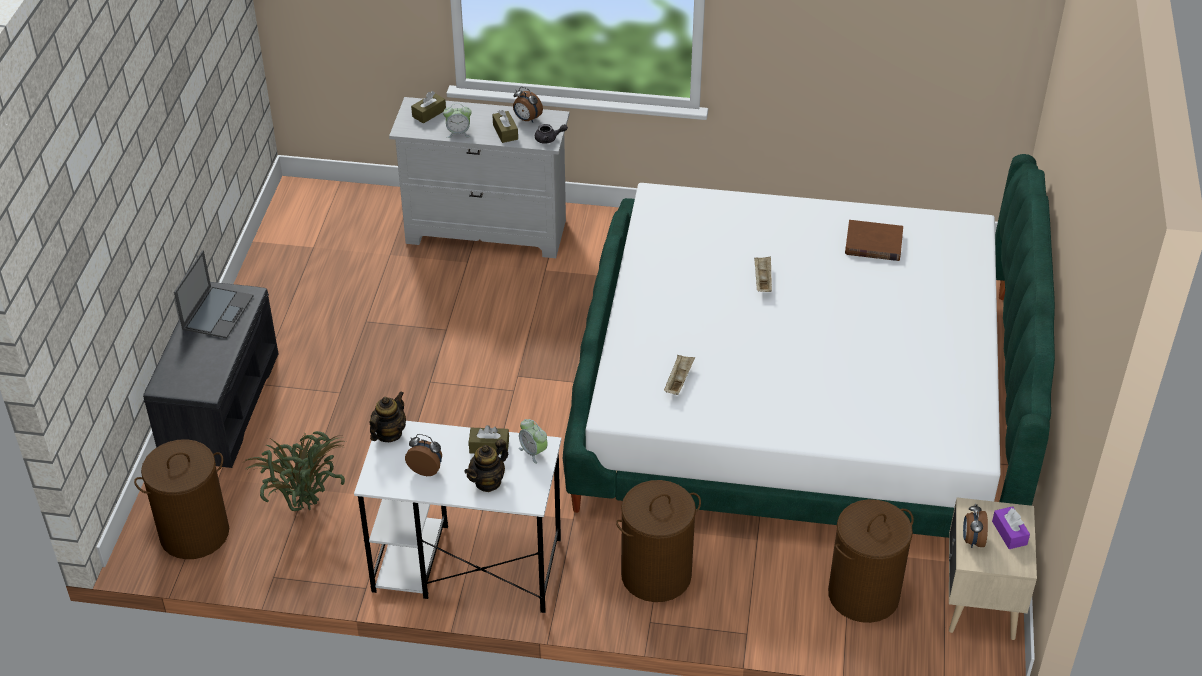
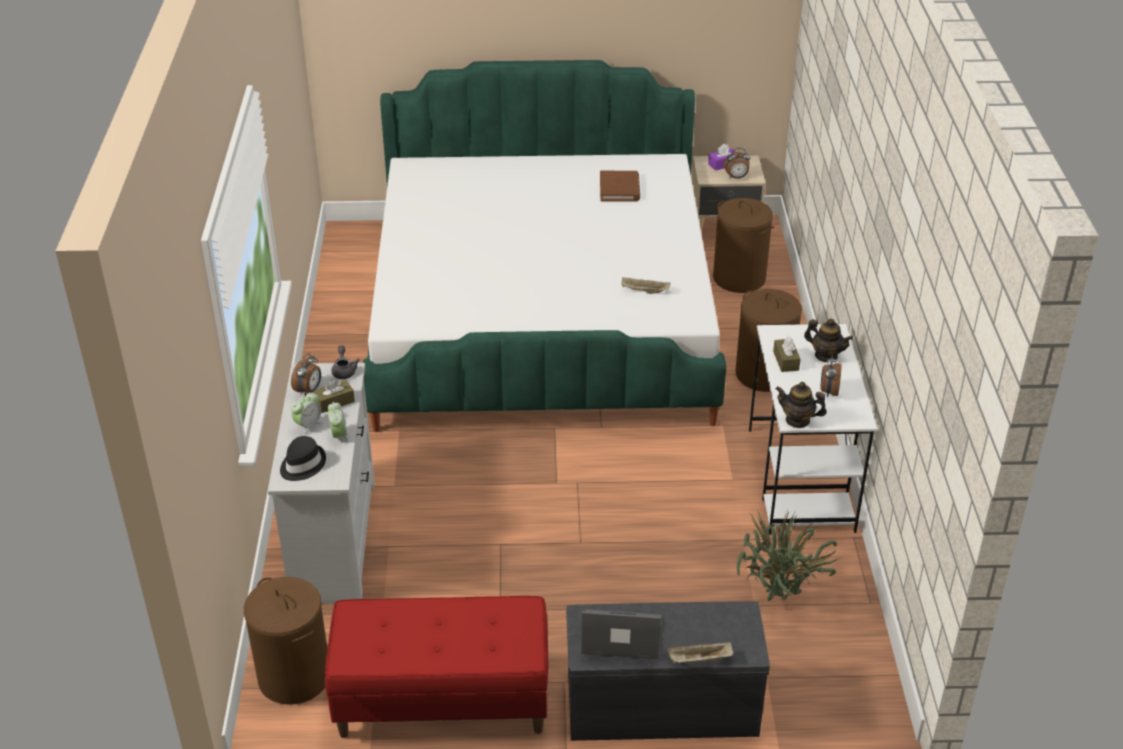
camera: 100 degrees left, 5 degrees down
brown laundry basket [134,439,229,559] -> brown laundry basket moved to [243,577,328,705]
brown tissue box [411,91,446,124] -> black hat [280,436,326,481]
alarm clock [519,419,548,464] -> alarm clock moved to [291,392,323,436]
beige tray [754,256,772,292] -> beige tray moved to [668,642,733,663]
brown book [845,220,903,261] -> brown book moved to [600,171,640,202]
none -> red bench [325,596,548,738]

